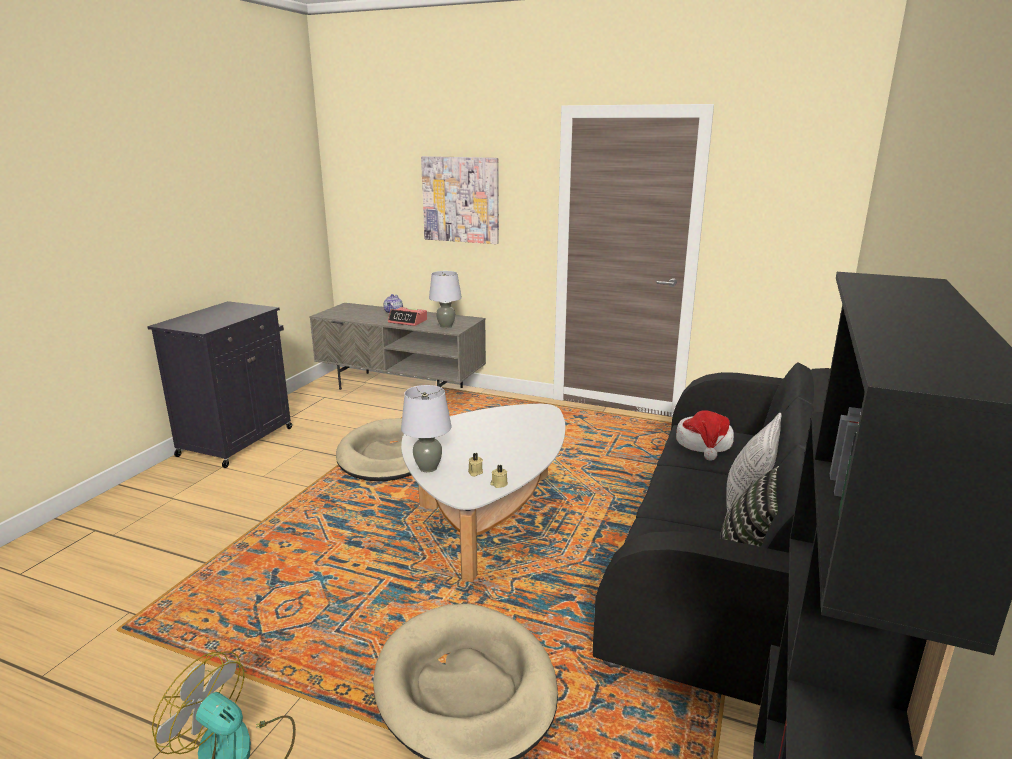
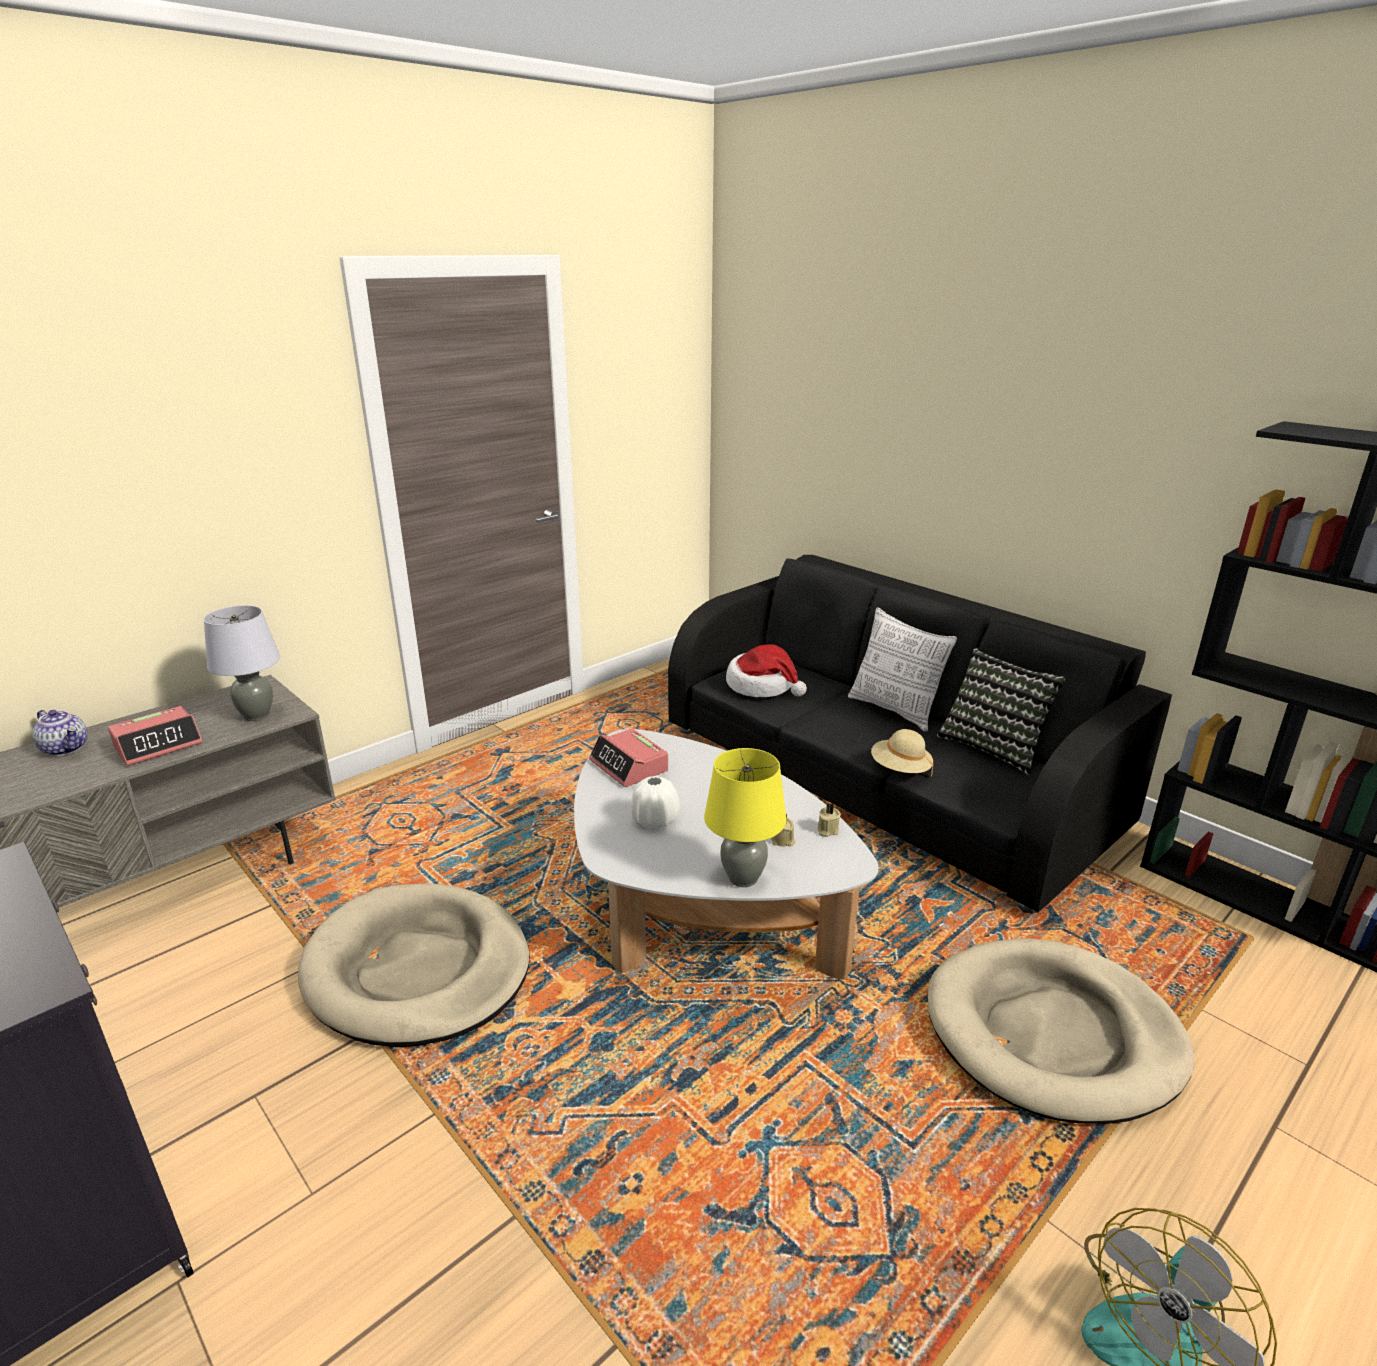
camera: 65 degrees left, 5 degrees up
grey table lamp [401,385,452,472] -> yellow table lamp [704,748,787,887]
picture [421,156,499,244] -> none
none -> alarm clock [589,728,668,787]
none -> white vase [631,776,680,829]
none -> beige hat [871,729,933,777]

